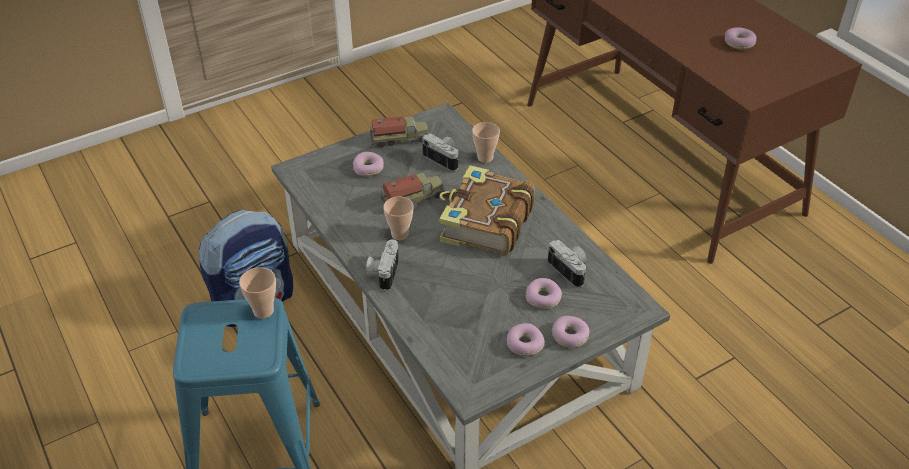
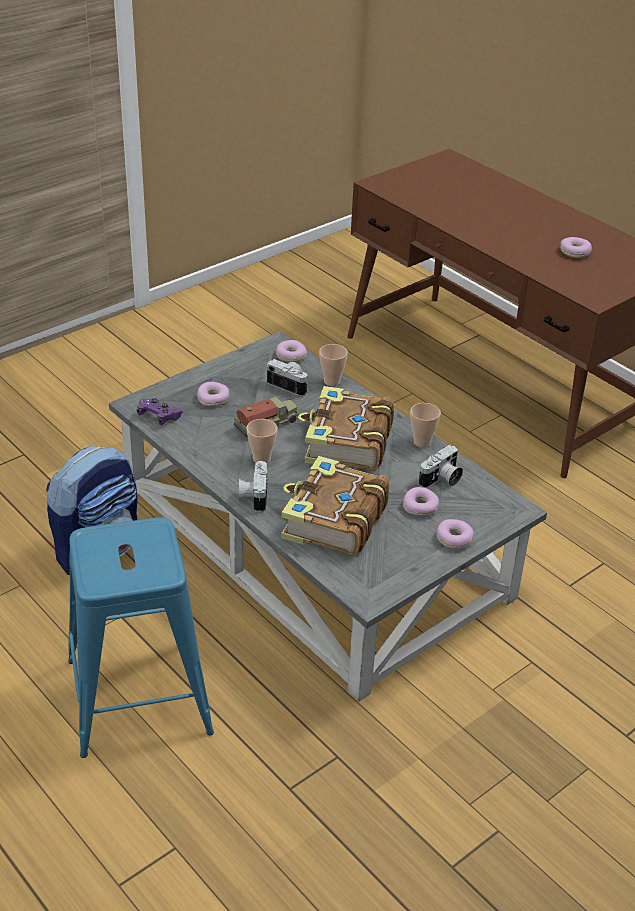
camera: 10 degrees left, 5 degrees down
cup [239,267,276,319] -> cup moved to [410,403,441,447]
toy truck [370,116,429,147] -> none
donut [507,323,545,356] -> donut moved to [276,340,307,363]
camera [548,240,587,288] -> camera turned 90 degrees clockwise [419,445,463,488]
none -> purple game controller [137,398,183,425]
none -> book [281,456,389,556]

